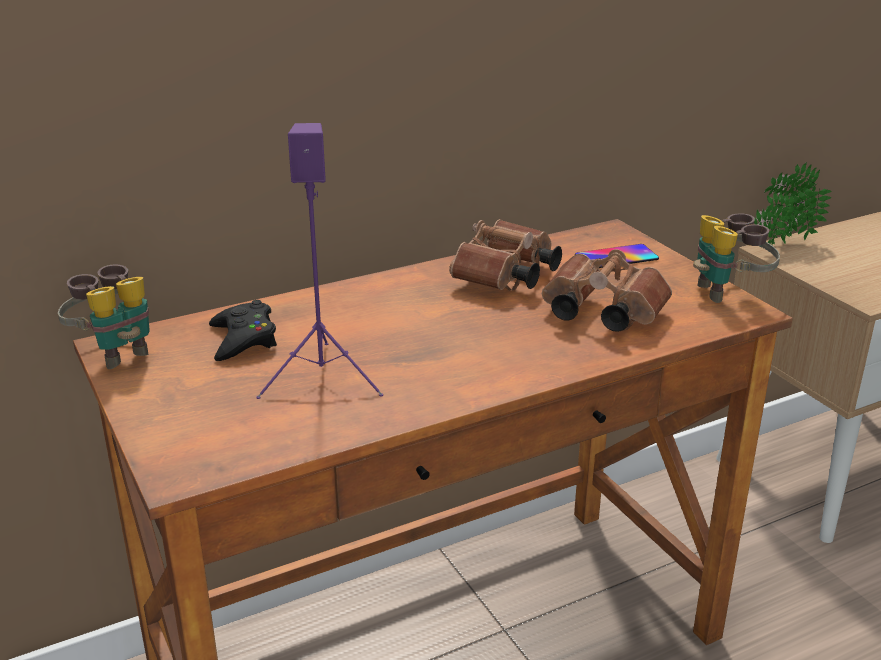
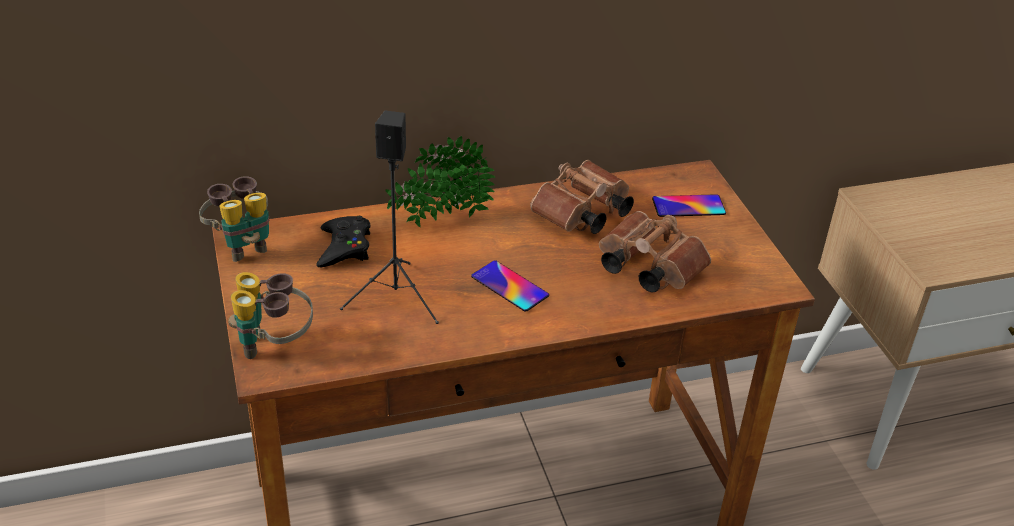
camera: 10 degrees right, 10 degrees up
purple speaker [256,123,383,399] -> black speaker [340,111,439,324]
binoculars [693,213,780,303] -> binoculars moved to [228,272,313,359]
potted plant [754,162,832,245] -> potted plant moved to [385,136,495,227]
none -> phone [471,260,549,312]

